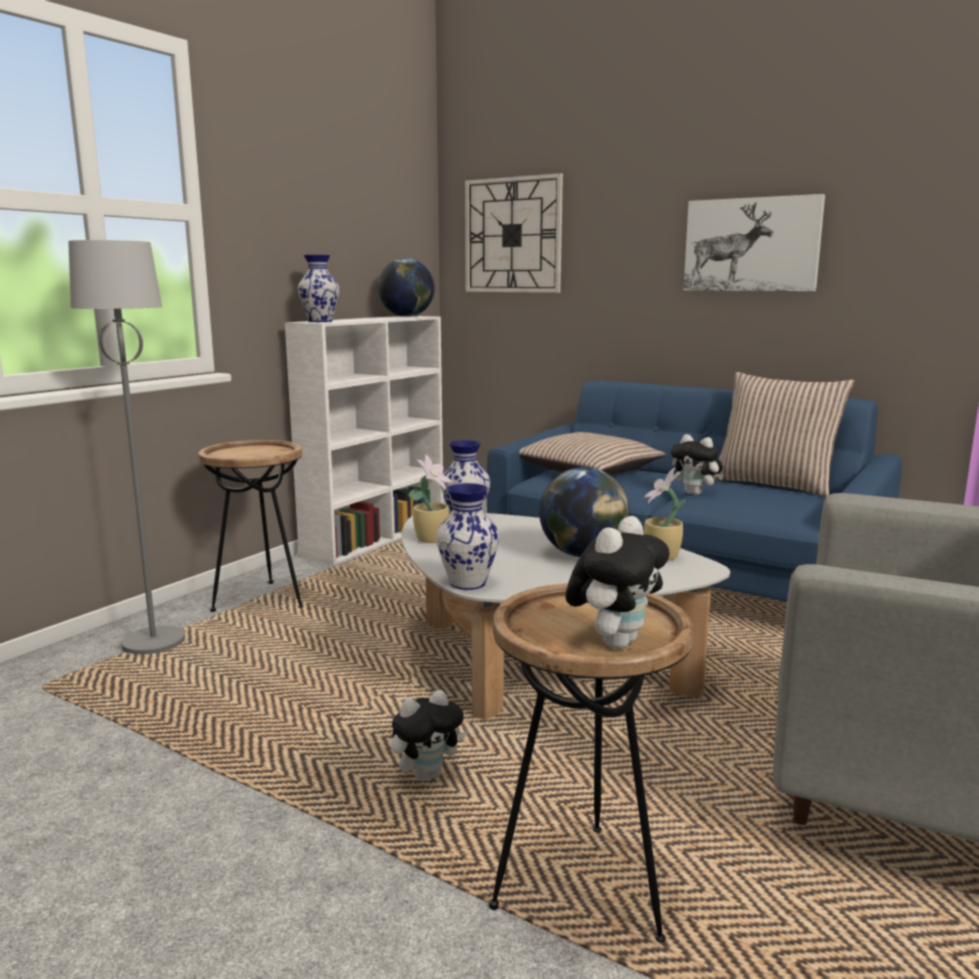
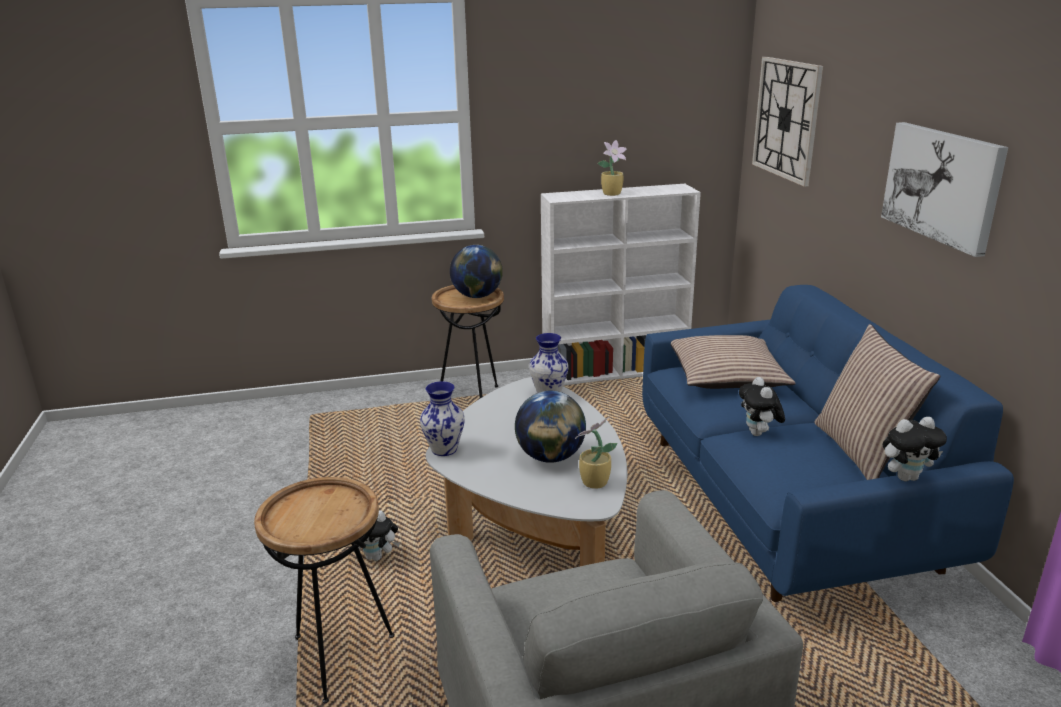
camera: 45 degrees right, 10 degrees up
grey floor lamp [68,240,185,654] -> none
vase [298,255,339,322] -> none
globe [378,258,434,317] -> globe moved to [450,245,503,298]
potted plant [408,454,453,543] -> potted plant moved to [598,140,627,196]
plush toy [565,516,670,649] -> plush toy moved to [883,417,947,481]

